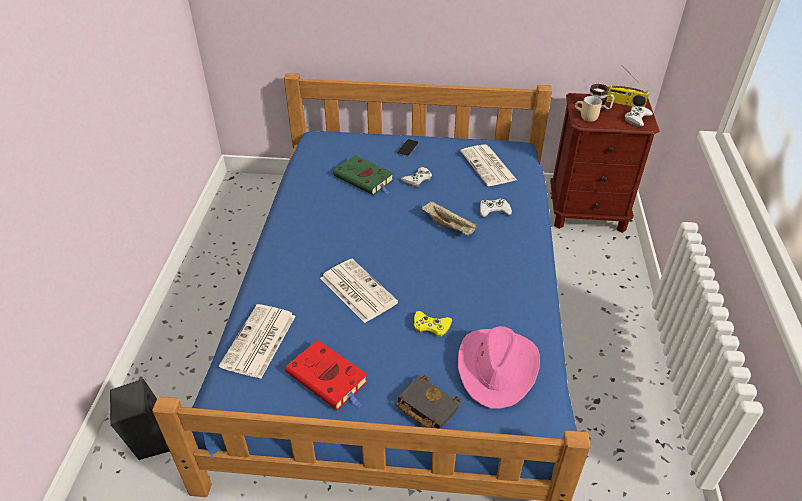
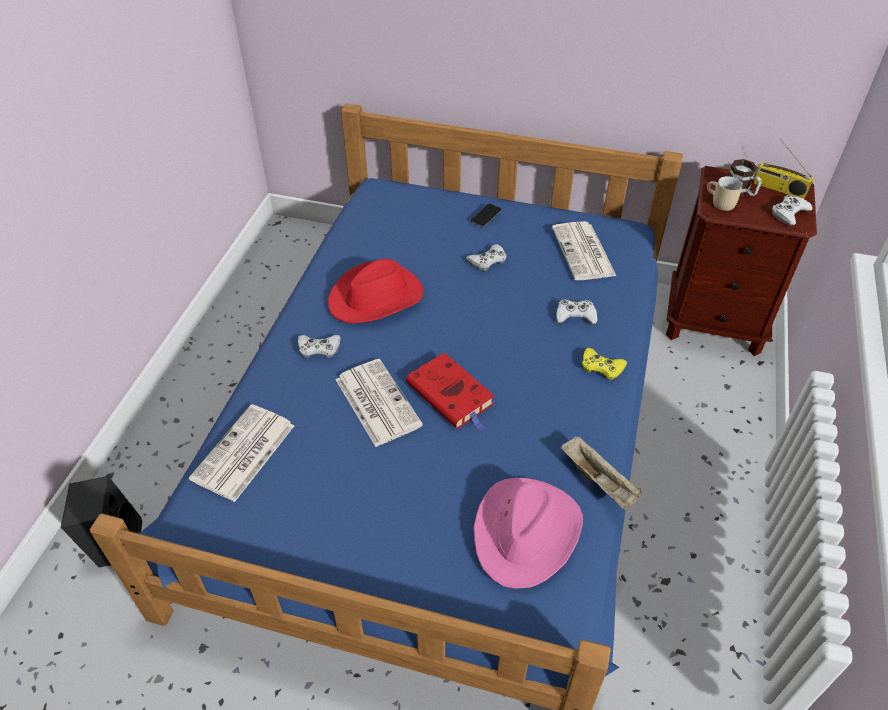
camera: 10 degrees right, 5 degrees up
red book [285,340,368,410] -> red book moved to [406,353,494,431]
green book [333,155,394,195] -> none
black book [396,375,462,429] -> none
yellow game controller [414,311,452,337] -> yellow game controller moved to [582,348,627,380]
beige tray [422,201,477,236] -> beige tray moved to [561,437,642,510]
none -> white game controller [298,335,341,358]
none -> red hat [328,259,424,323]

